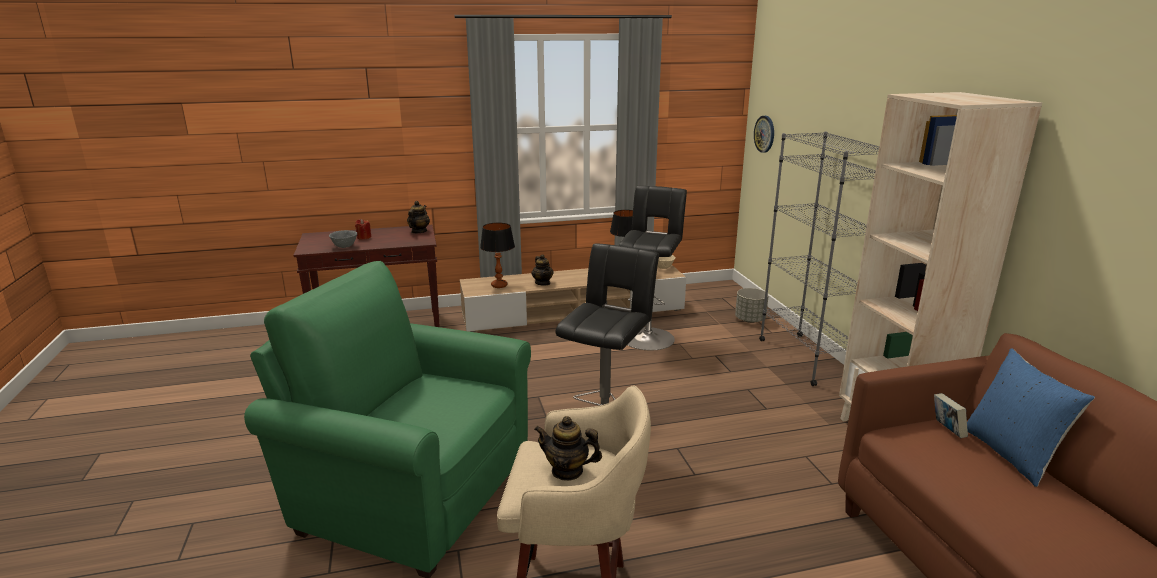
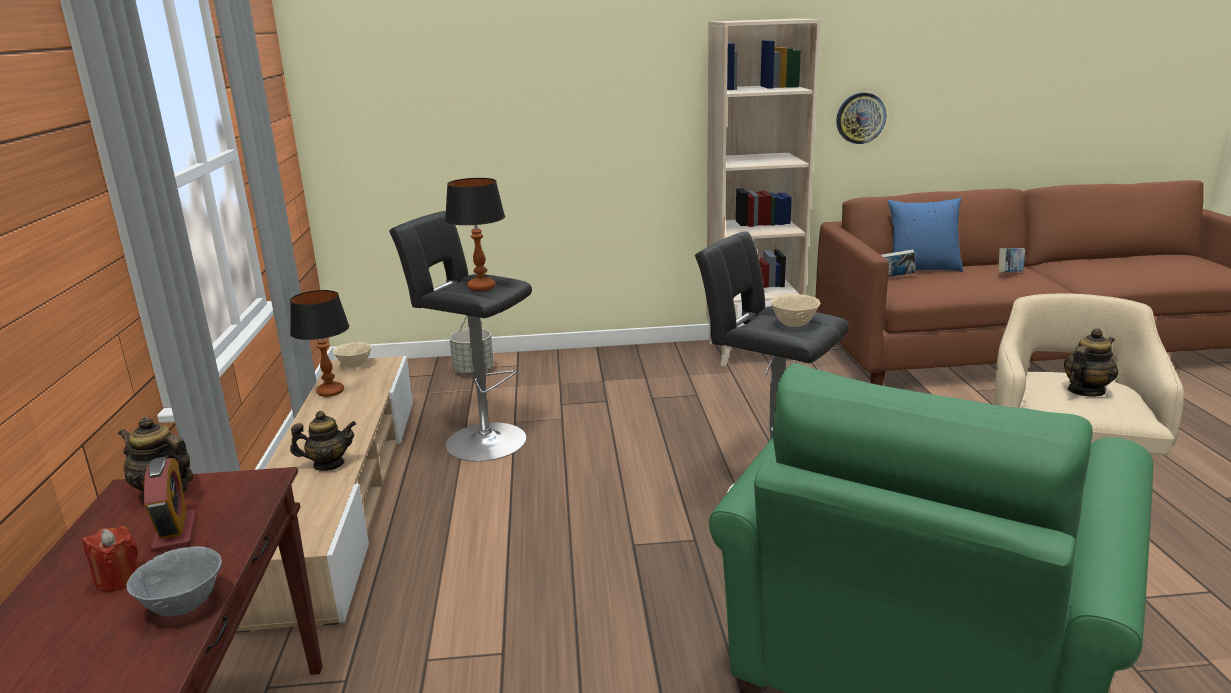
camera: 80 degrees left, 0 degrees up
table lamp [480,223,515,288] -> table lamp moved to [445,178,505,291]
teapot [534,416,602,481] -> teapot turned 150 degrees counterclockwise [1064,328,1118,397]
wall clock [754,116,774,153] -> wall clock moved to [836,93,886,144]
grey bookcase [759,131,879,386] -> none
none -> alarm clock [144,457,197,552]
none -> beige bowl [770,294,820,327]
none -> book [999,248,1025,272]

